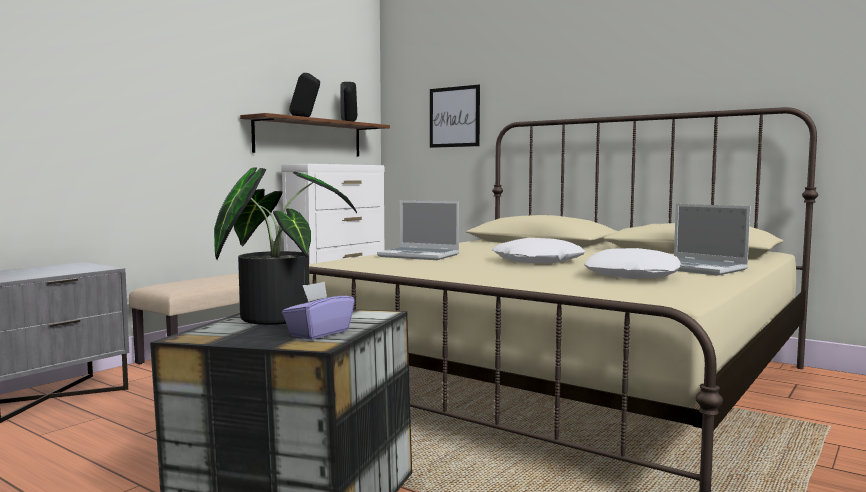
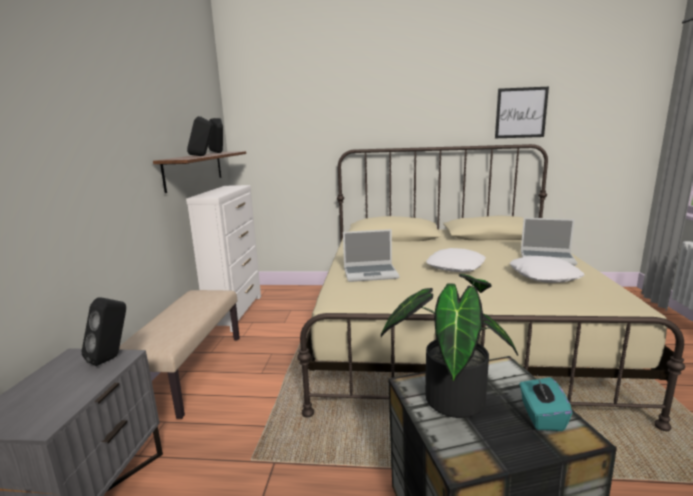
camera: 30 degrees left, 10 degrees up
purple tissue box [282,281,355,340] -> turquoise tissue box [519,375,572,431]
picture [430,85,480,148] -> picture moved to [495,87,549,138]
none -> black speaker [82,297,126,366]

